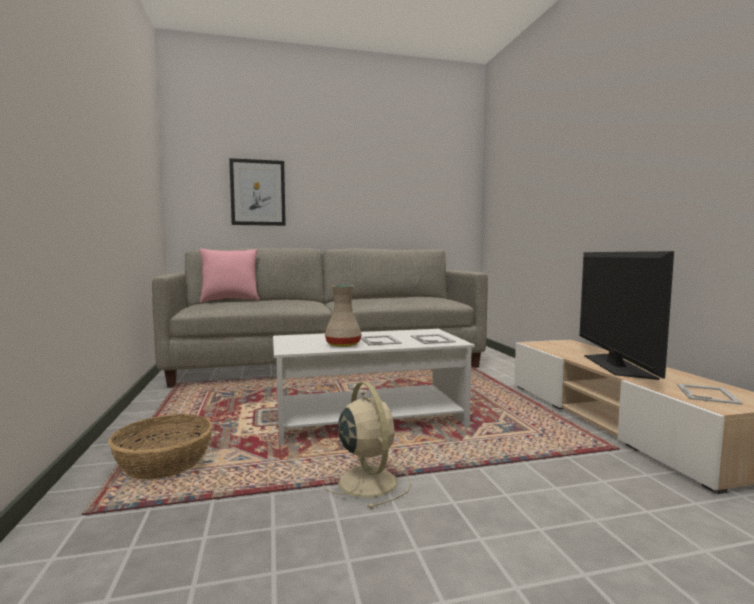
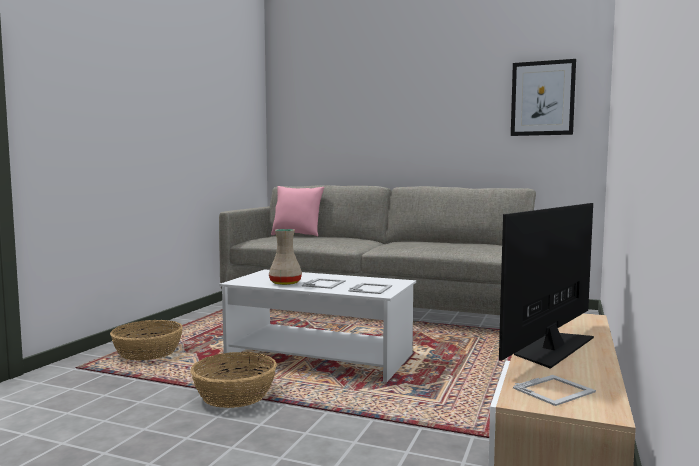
camera: 35 degrees right, 0 degrees up
picture [229,158,286,226] -> picture moved to [511,59,576,136]
beige fan [323,382,411,509] -> basket [190,352,277,408]

